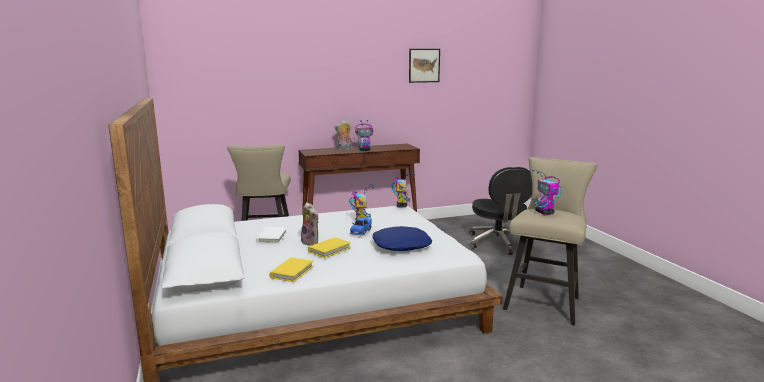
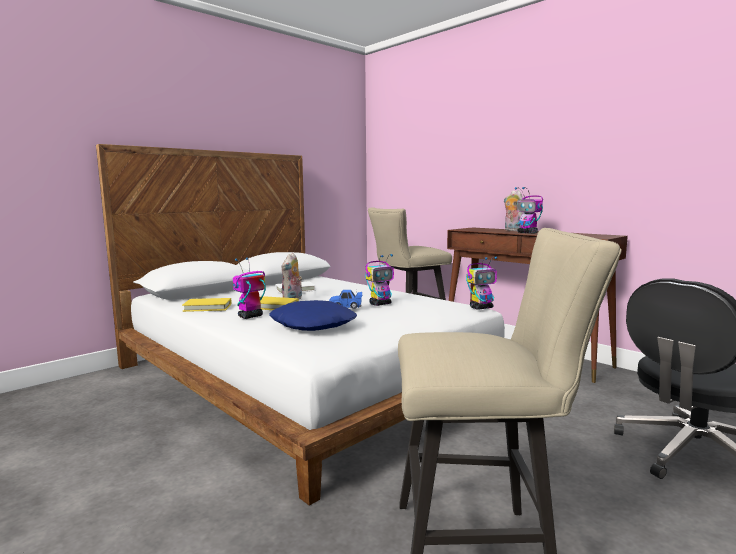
camera: 65 degrees right, 5 degrees down
picture [409,49,440,83] -> none
toy robot [532,169,562,215] -> toy robot moved to [233,258,266,319]

